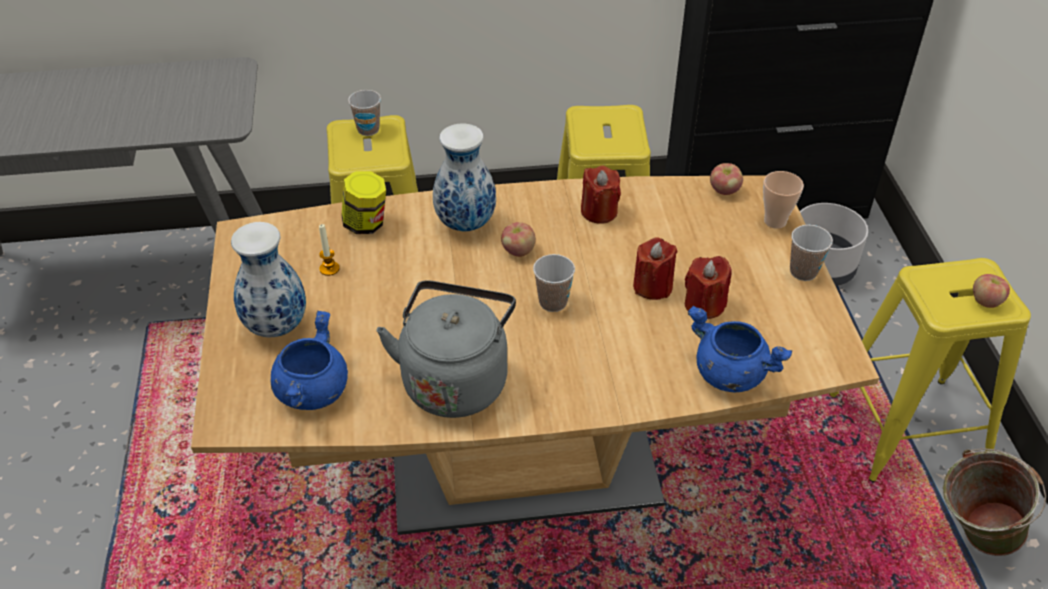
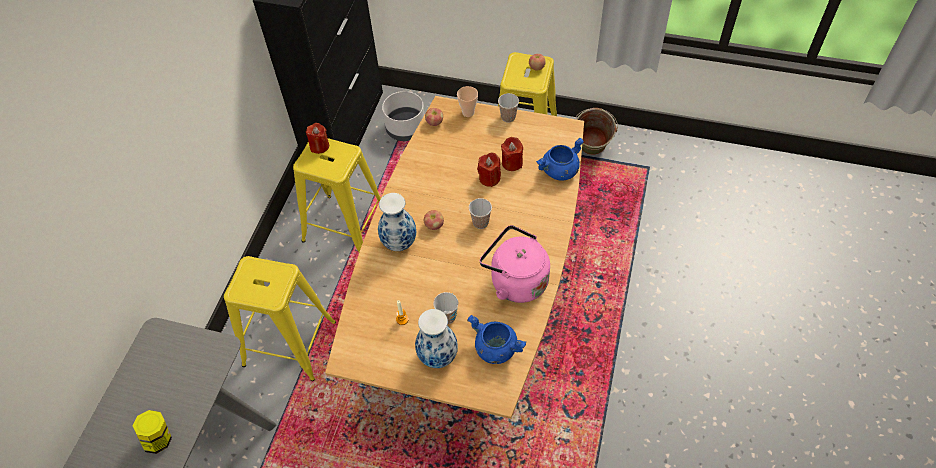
camera: 65 degrees left, 10 degrees up
jar [342,171,386,234] -> jar moved to [133,410,172,454]
cup [348,90,381,136] -> cup moved to [433,292,458,324]
grey kettle [377,280,516,418] -> pink kettle [480,225,550,303]
red candle [581,166,621,224] -> red candle moved to [306,123,329,154]

